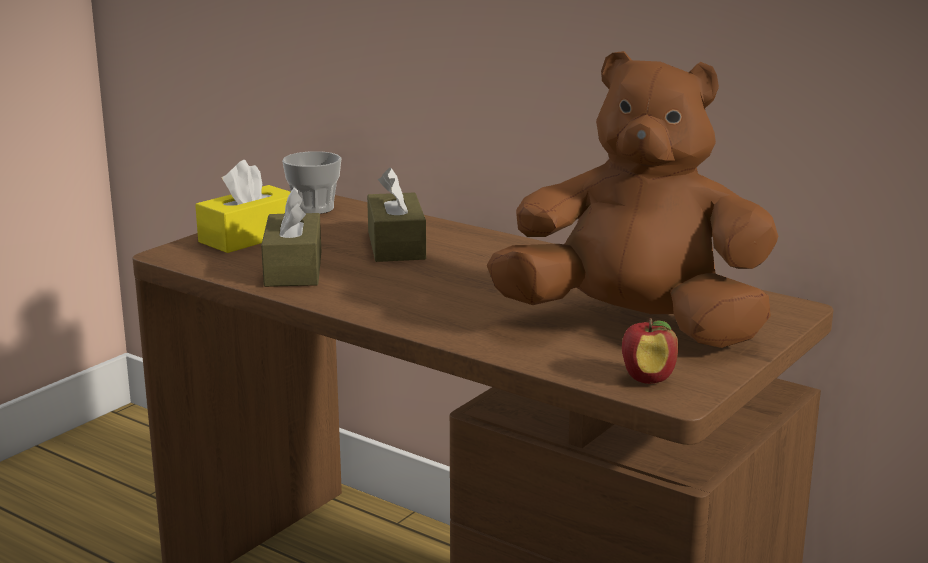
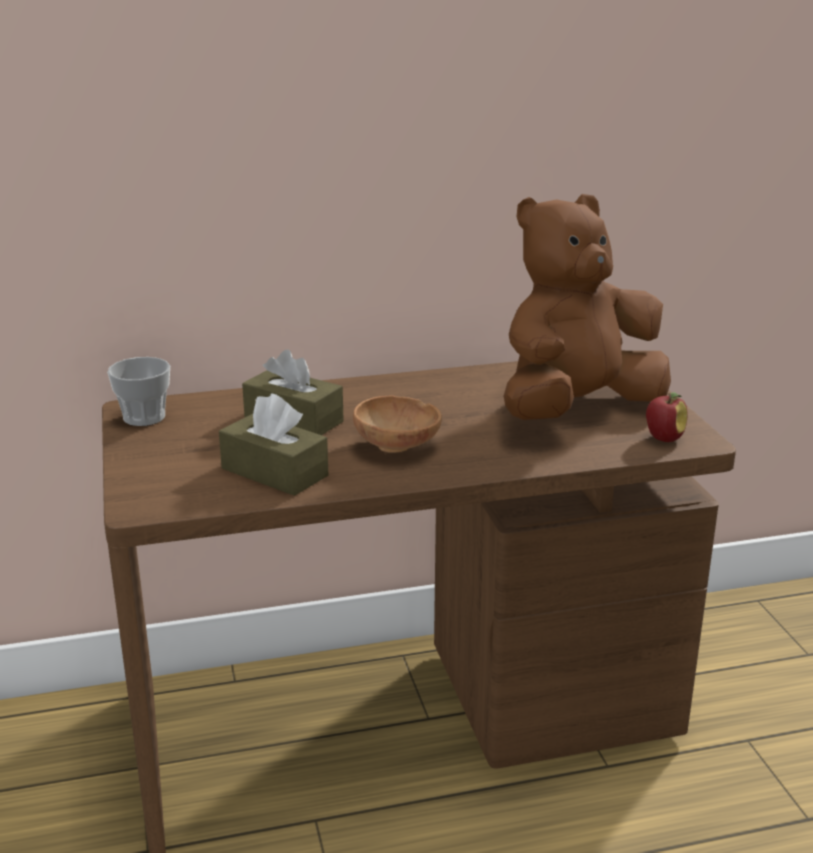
camera: 50 degrees left, 5 degrees up
yellow tissue box [195,160,291,253] -> none
none -> brown bowl [353,396,442,453]

